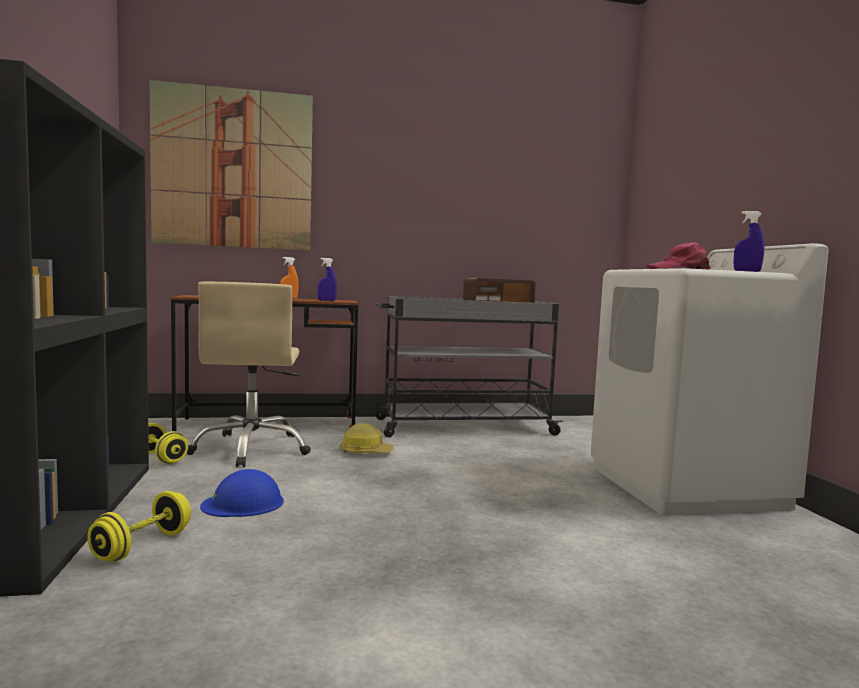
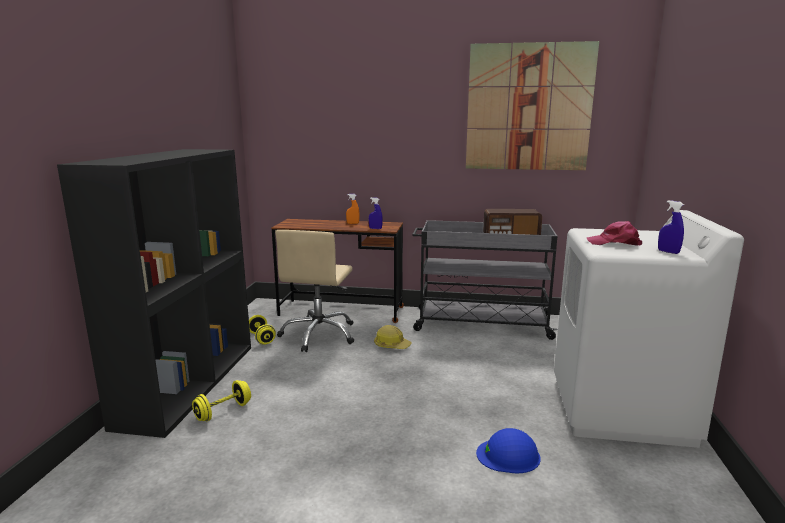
camera: 20 degrees right, 10 degrees up
picture [150,80,313,250] -> picture moved to [466,41,599,170]
blue hard hat [200,469,284,517] -> blue hard hat moved to [476,428,541,473]

